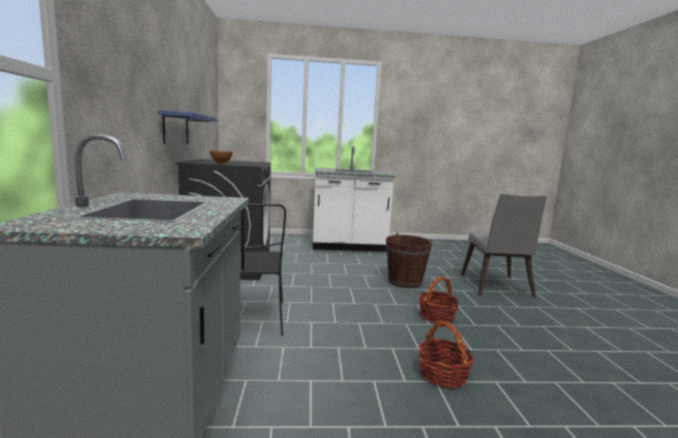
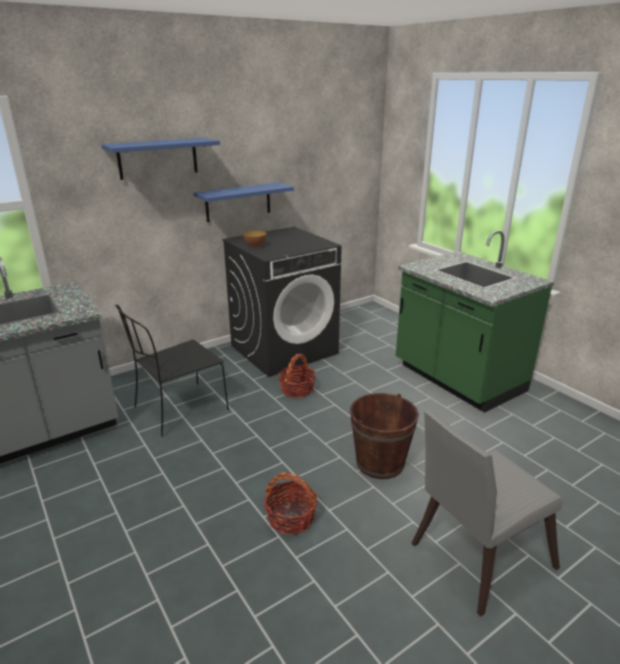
camera: 60 degrees right, 15 degrees up
white counter [313,145,396,252] -> green counter [396,230,554,413]
basket [418,321,475,389] -> basket moved to [278,354,316,398]
none -> blue shelf [101,138,220,180]

